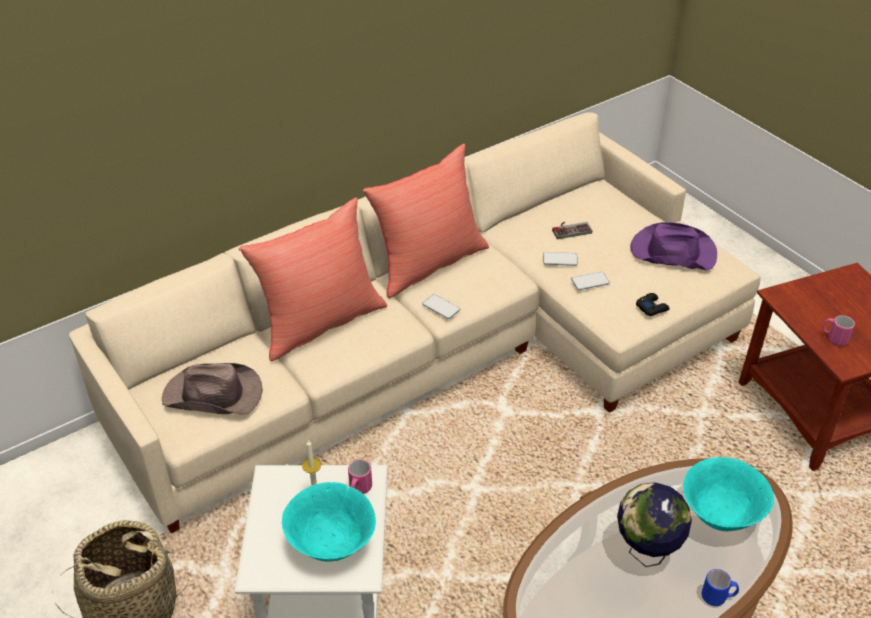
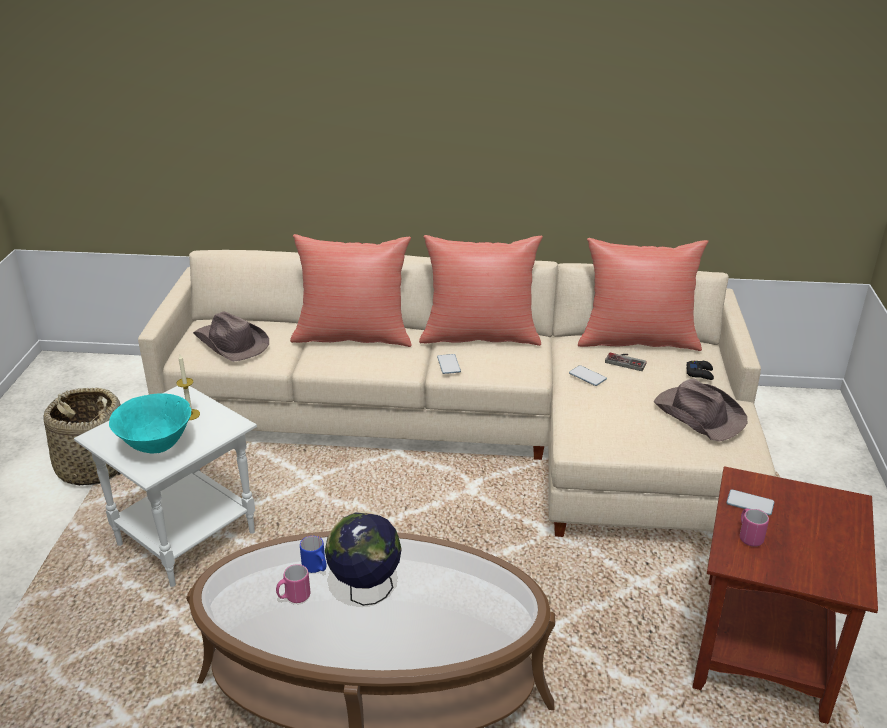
camera: 40 degrees right, 10 degrees down
pink mug [348,459,372,494] -> pink mug moved to [276,564,310,603]
phone [571,272,610,290] -> phone moved to [726,489,774,516]
purple hat [630,222,717,271] -> brown hat [654,378,748,442]
black game controller [636,293,670,316] -> black game controller moved to [686,360,714,380]
turquoise bowl [683,457,774,531] -> none
blue mug [702,569,739,606] -> blue mug moved to [300,536,327,573]
none -> red pillow [578,238,708,351]

